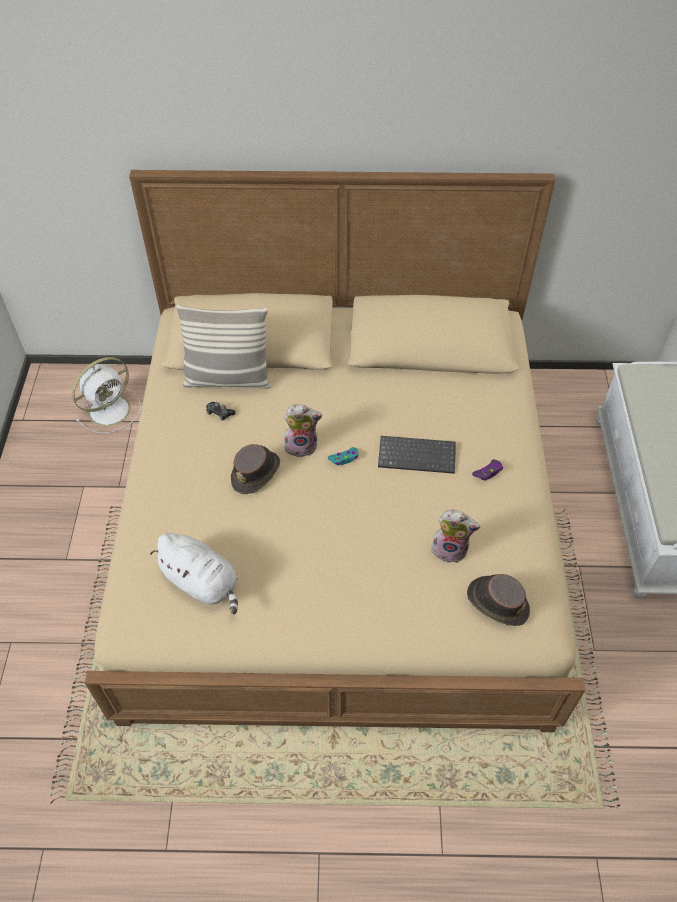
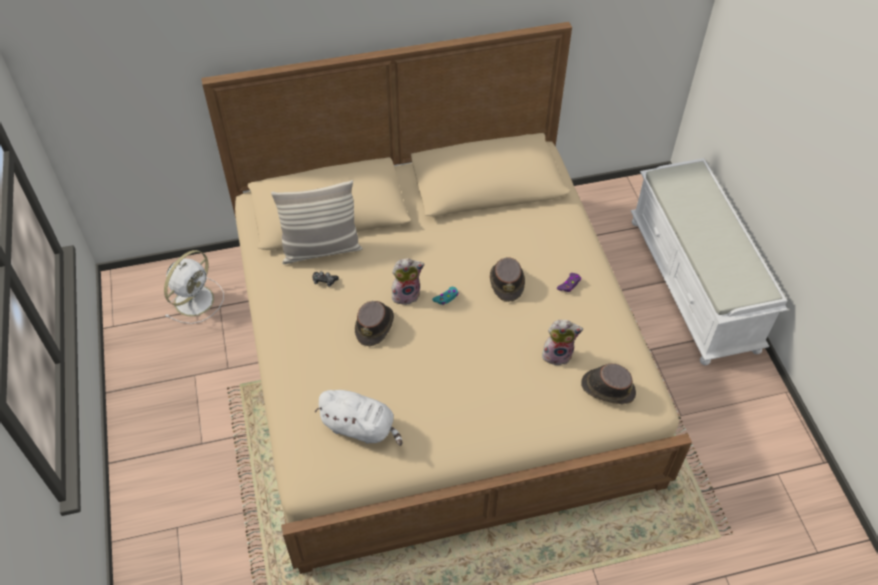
camera: 15 degrees left, 0 degrees up
keyboard [378,436,456,474] -> brown hat [490,257,525,302]

